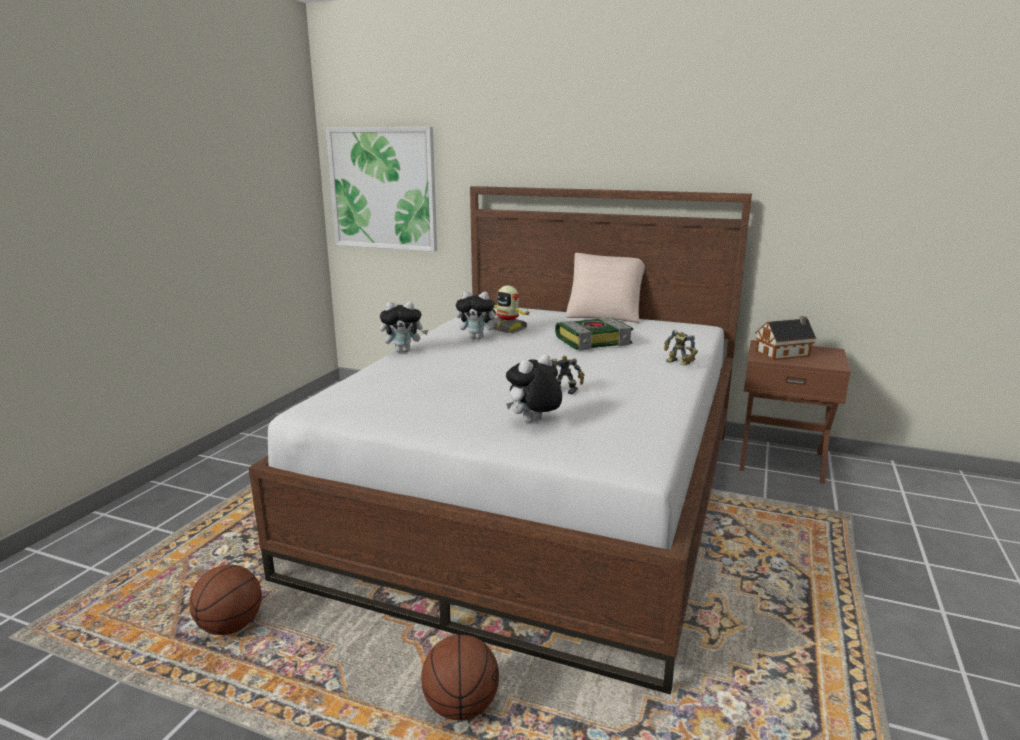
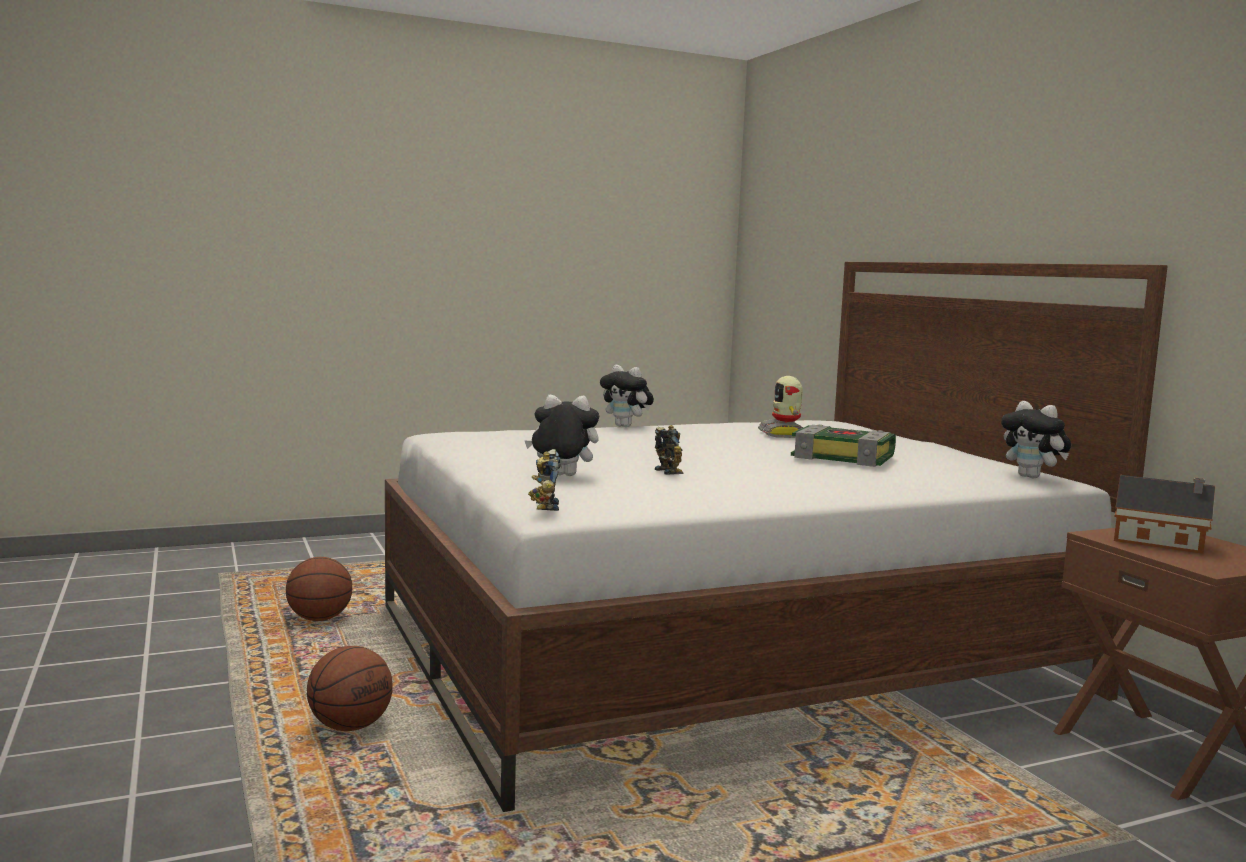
camera: 45 degrees right, 10 degrees down
picture [326,127,437,252] -> none
plush toy [456,291,501,339] -> plush toy moved to [1001,401,1071,479]
beige pillow [566,253,645,323] -> none
toy robot [664,330,698,366] -> toy robot moved to [528,449,561,511]

